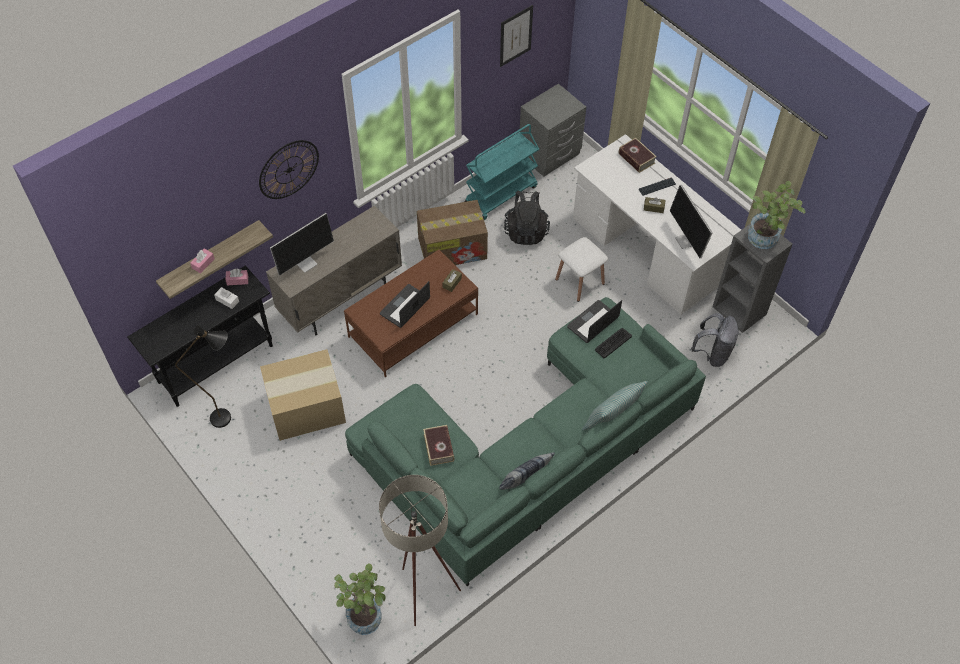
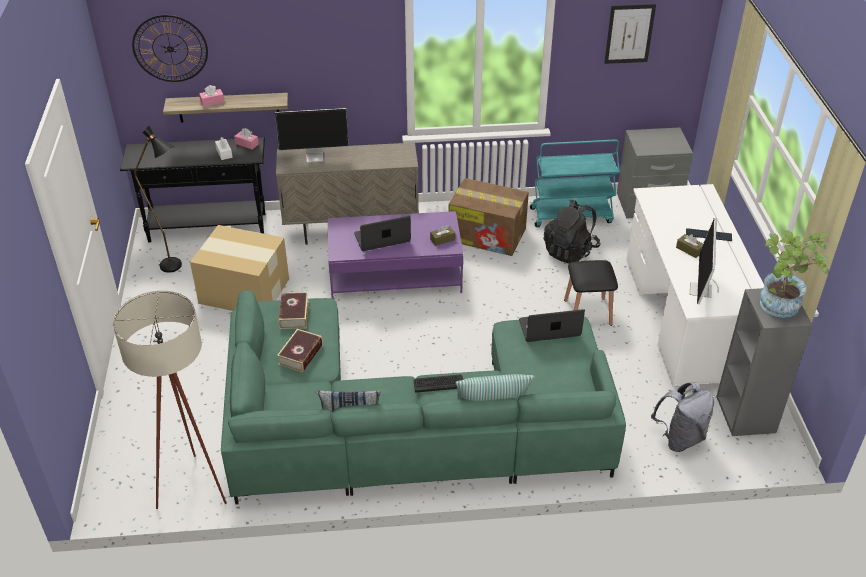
camera: 35 degrees right, 15 degrees down
wall clock [259,140,319,199] -> wall clock moved to [132,15,208,82]
potted plant [334,563,386,635] -> none
brown coffee table [344,250,478,377] -> purple coffee table [327,211,463,299]
white stool [555,237,608,302] -> black stool [564,260,618,326]
keyboard [595,328,632,358] -> keyboard moved to [413,375,463,393]
book [619,138,657,173] -> book moved to [278,292,309,329]

